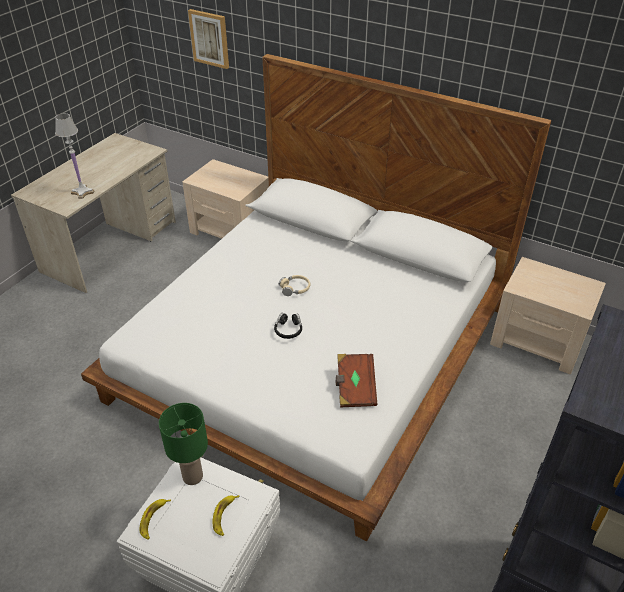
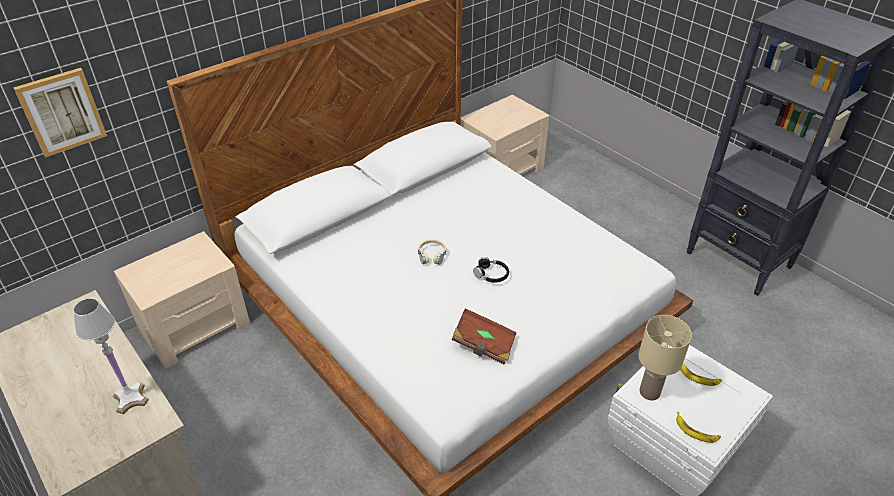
camera: 70 degrees left, 0 degrees up
green table lamp [159,403,208,485] -> beige table lamp [639,315,692,401]
brown book [336,354,378,407] -> brown book moved to [452,308,517,364]

